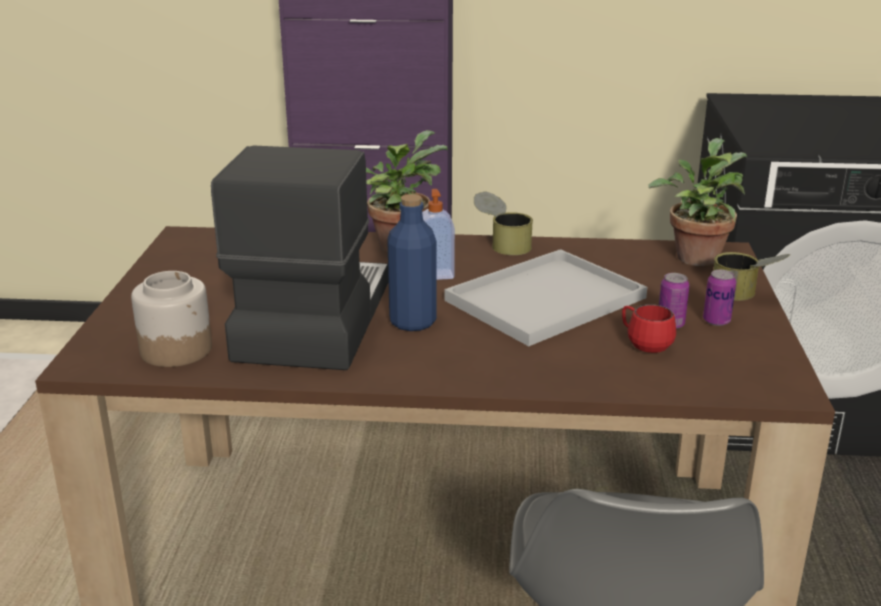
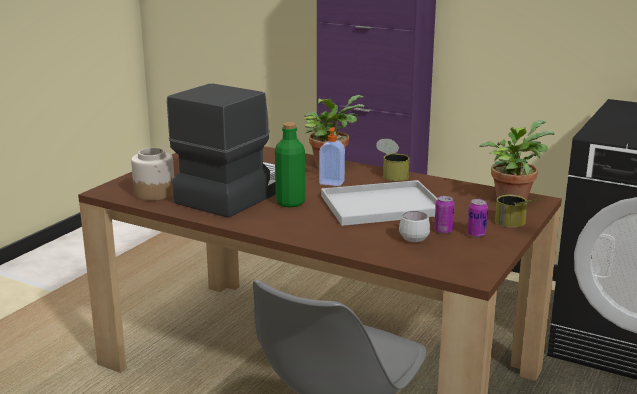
camera: 25 degrees right, 5 degrees down
blue bottle [387,194,437,331] -> green bottle [275,122,305,207]
red mug [622,304,676,353] -> white mug [399,211,430,242]

